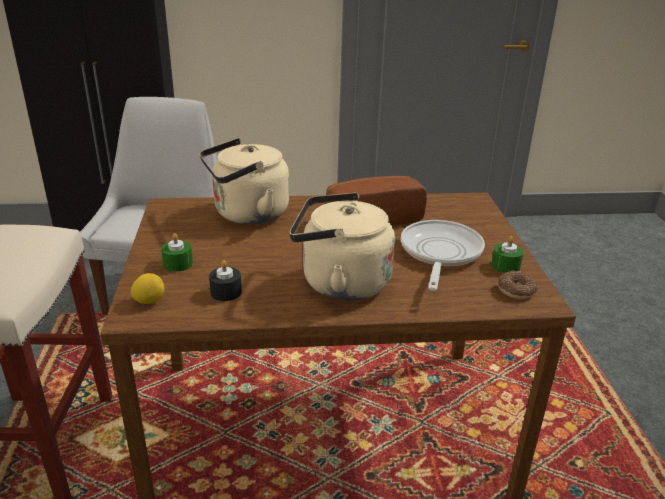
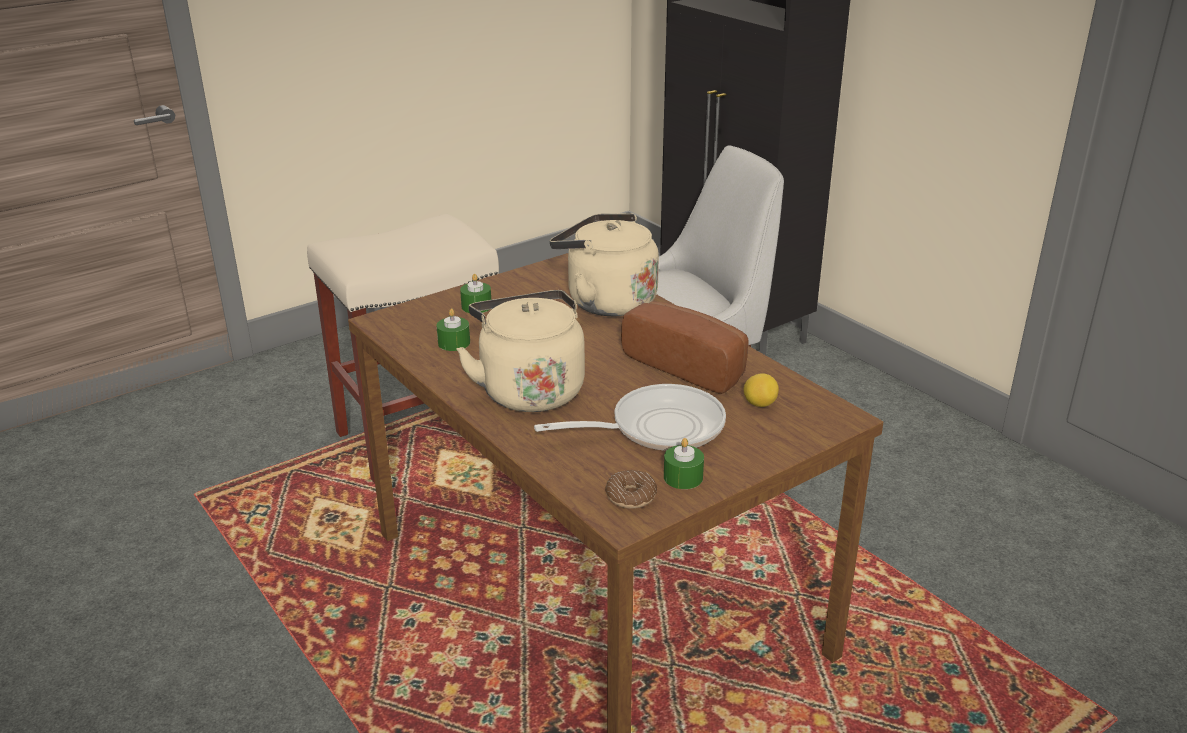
camera: 60 degrees right, 0 degrees up
lemon [131,273,165,304] -> lemon moved to [744,373,779,407]
black candle [209,260,242,301] -> green candle [436,309,470,351]

